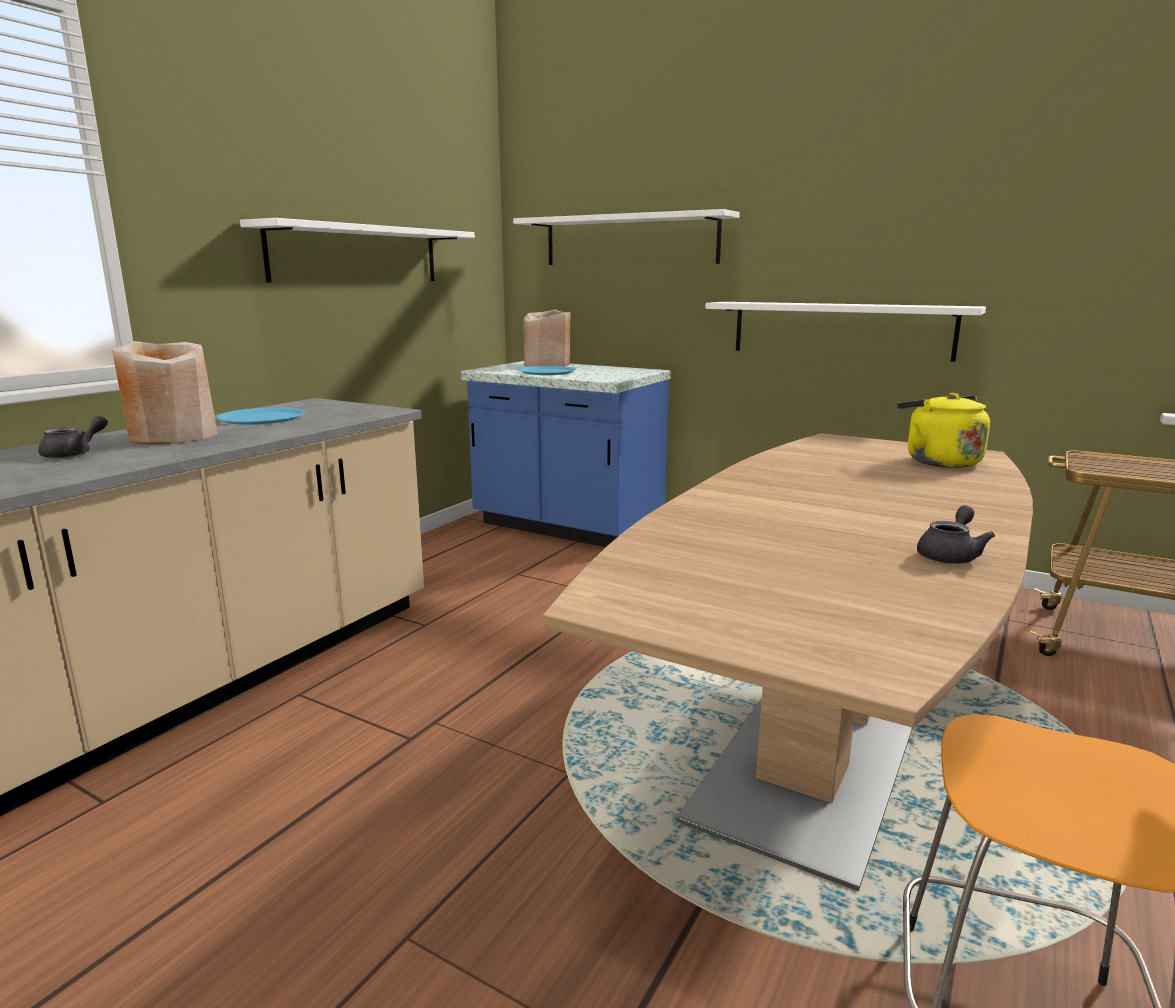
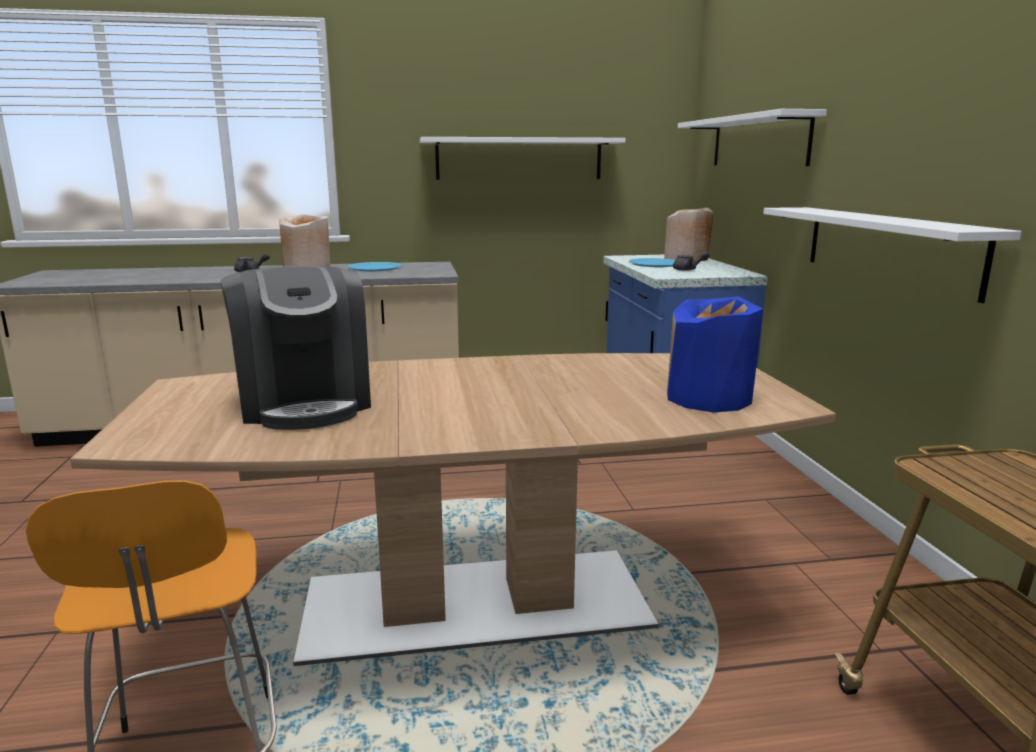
camera: 50 degrees right, 0 degrees up
yellow kettle [897,393,990,468] -> blue vase [667,296,763,413]
grey teapot [917,505,995,564] -> grey teapot moved to [673,251,709,271]
none -> coffee machine [221,266,371,430]

